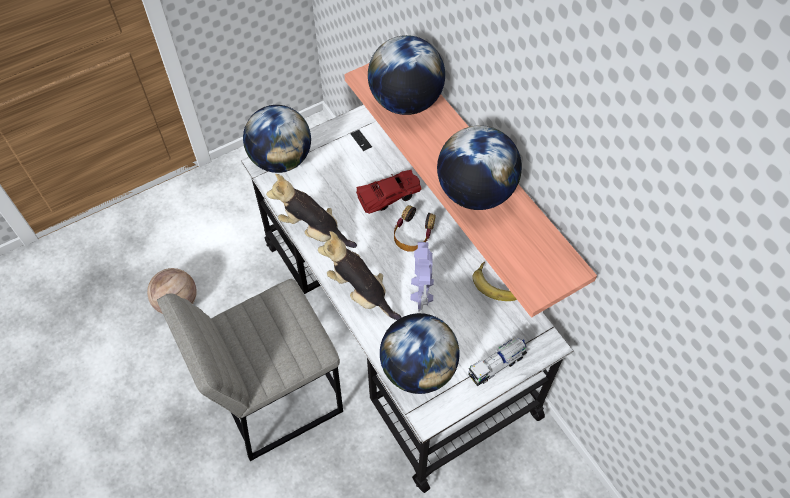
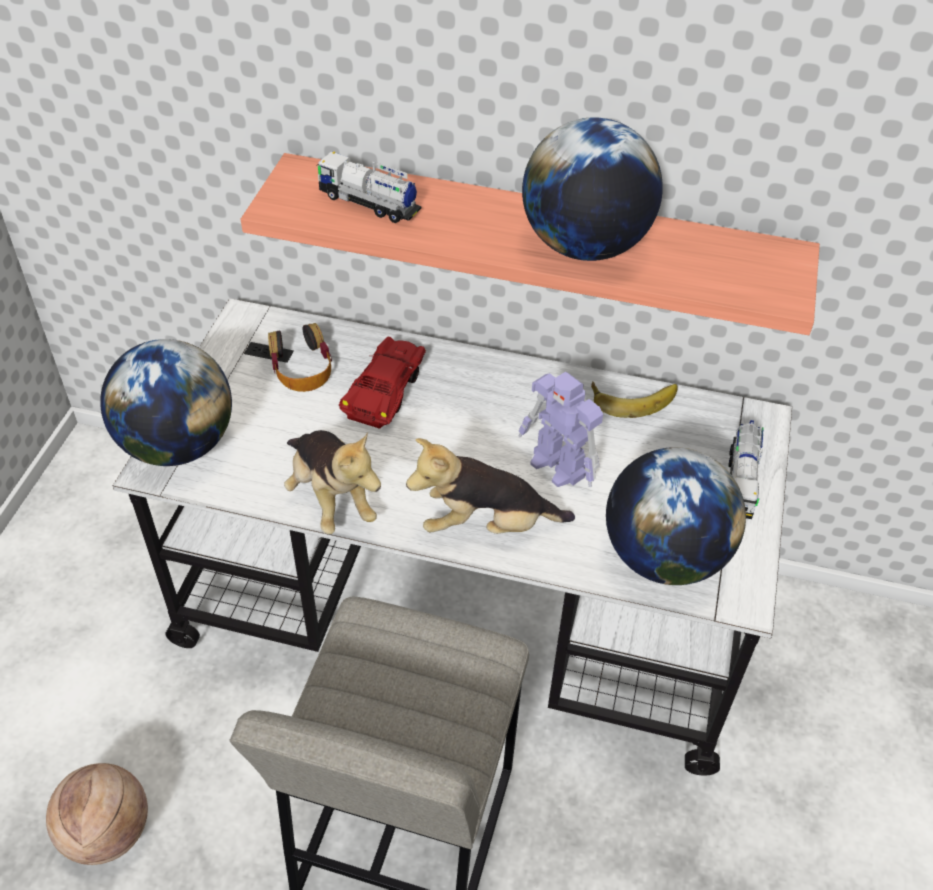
camera: 45 degrees left, 10 degrees down
plush toy [266,174,357,248] -> plush toy turned 105 degrees counterclockwise [284,430,381,534]
globe [368,35,445,115] -> toy truck [316,151,421,223]
headphones [394,205,436,252] -> headphones moved to [268,323,332,392]

